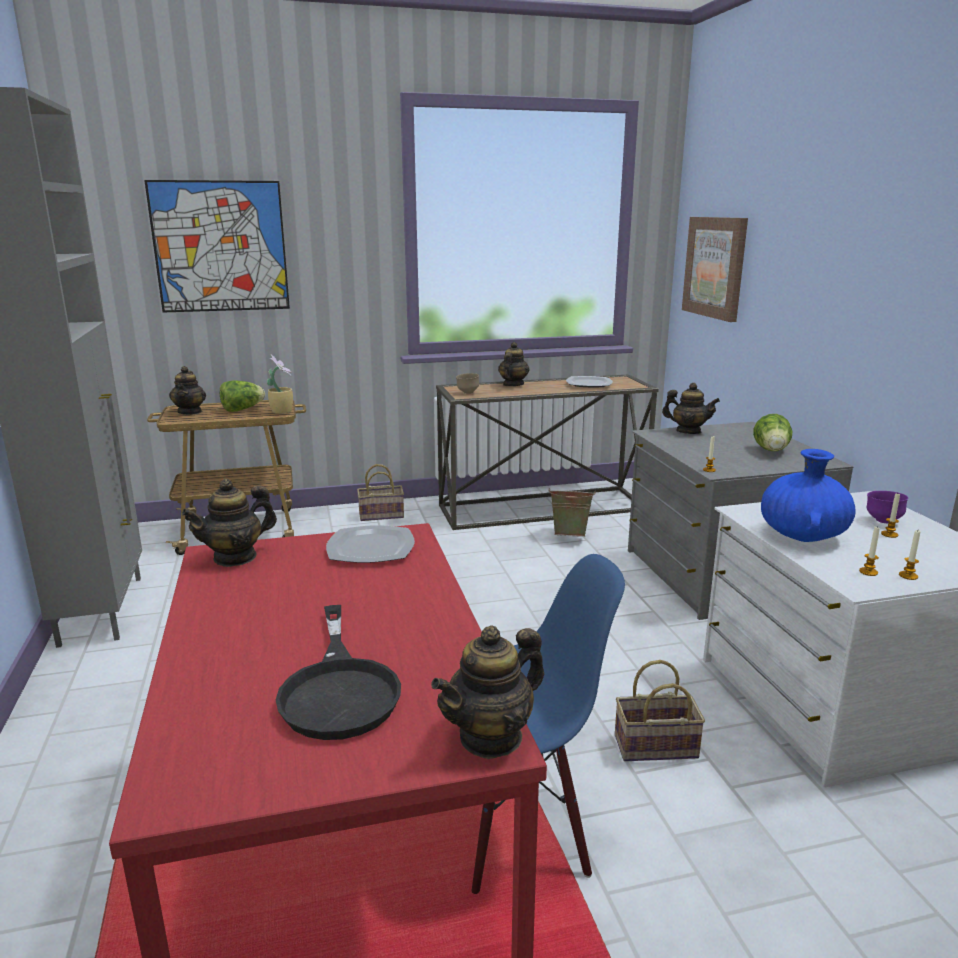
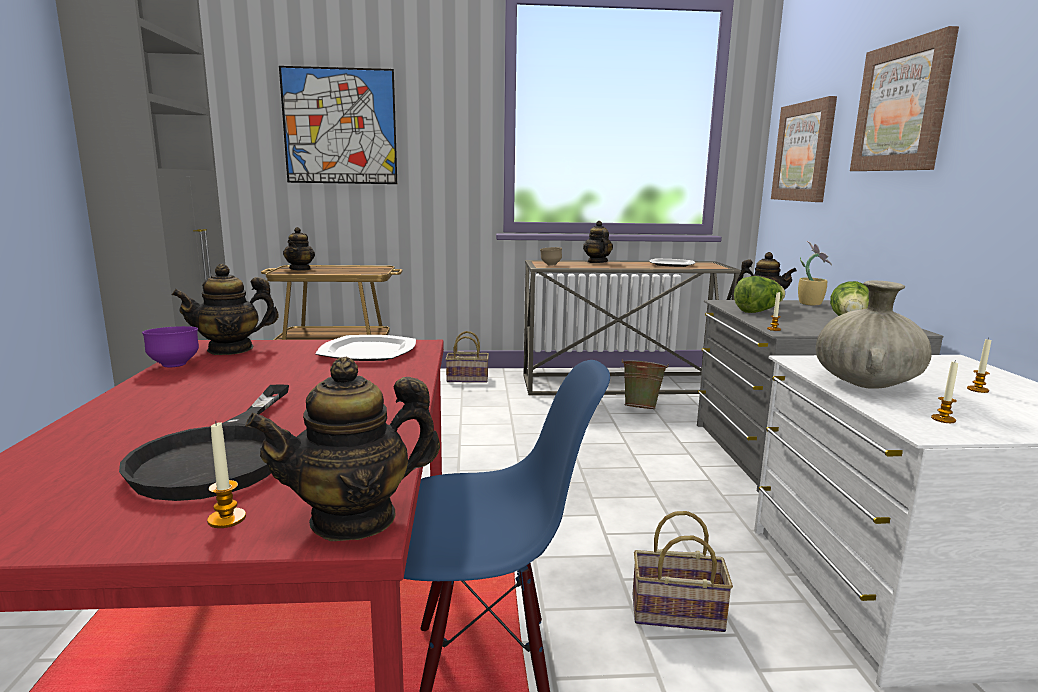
camera: 10 degrees right, 5 degrees down
lettuce [220,380,265,412] -> lettuce moved to [734,276,785,313]
potted plant [267,355,293,414] -> potted plant moved to [798,241,832,306]
teapot [498,342,530,386] -> teapot turned 45 degrees counterclockwise [583,221,613,263]
blue vase [761,449,856,542] -> beige vase [816,281,932,389]
purple bowl [867,491,908,523] -> purple bowl moved to [142,326,199,367]
candle [899,530,921,580] -> candle moved to [207,421,246,528]
none -> picture [850,26,959,171]

